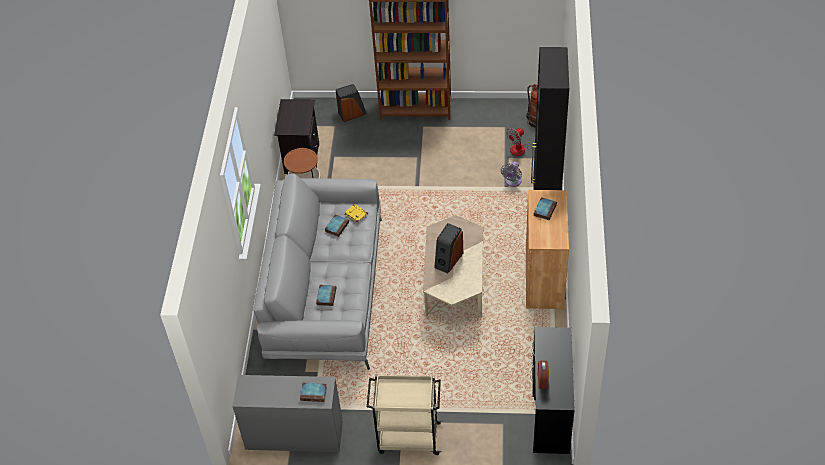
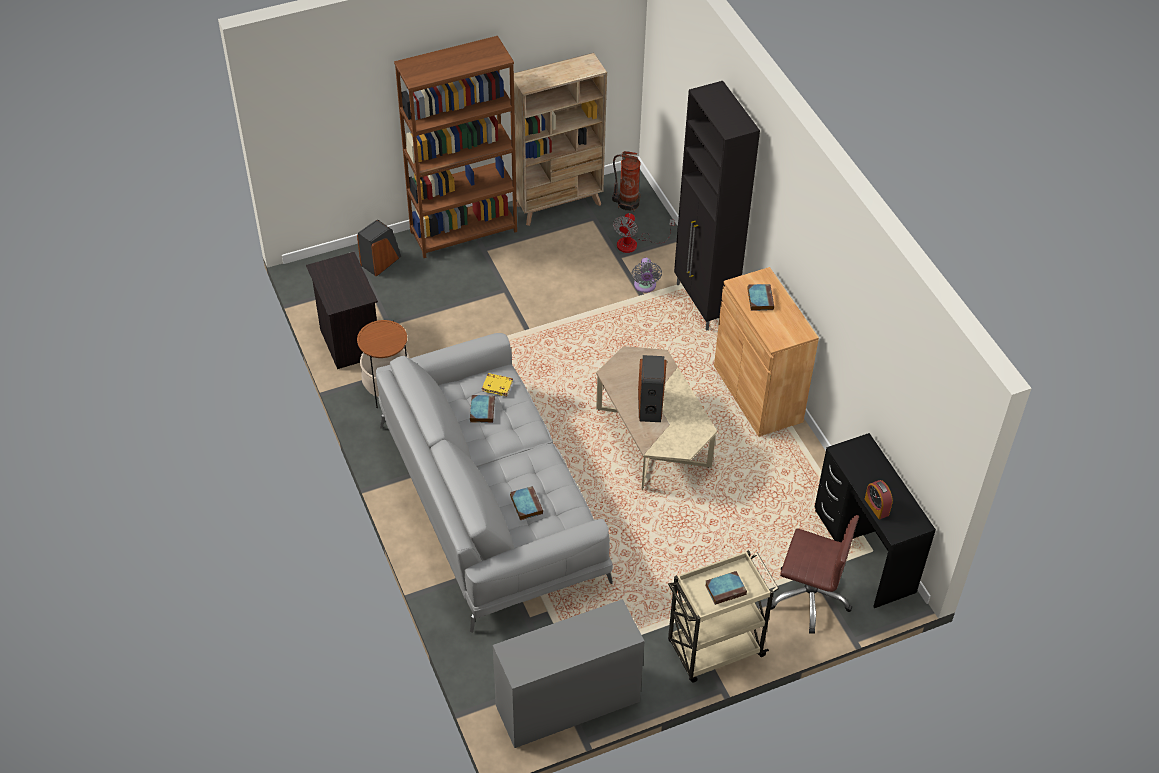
camera: 30 degrees left, 0 degrees up
book [300,383,327,402] -> book moved to [705,571,747,605]
none -> beige bookcase [514,53,607,226]
none -> brown office chair [771,515,859,634]

